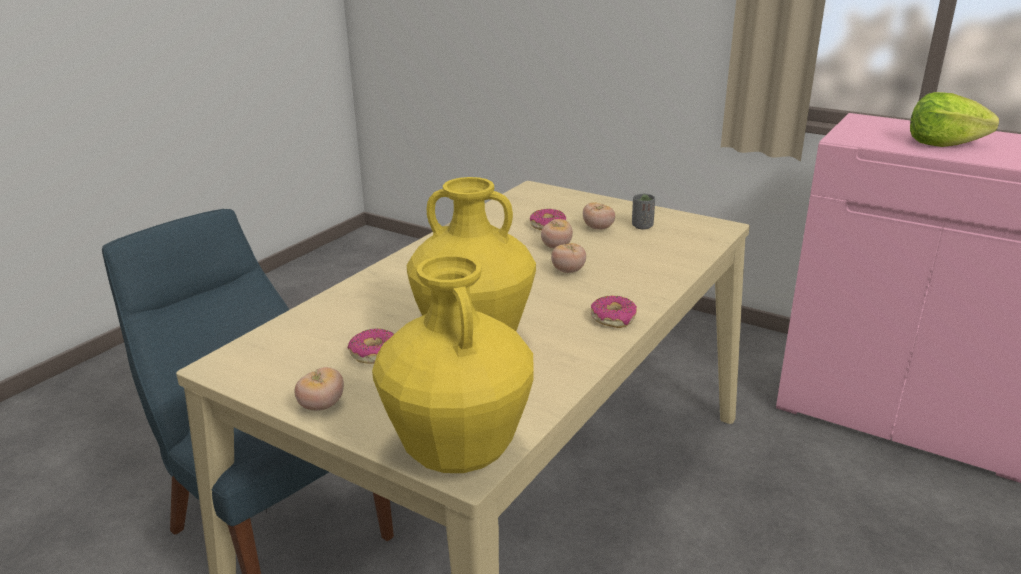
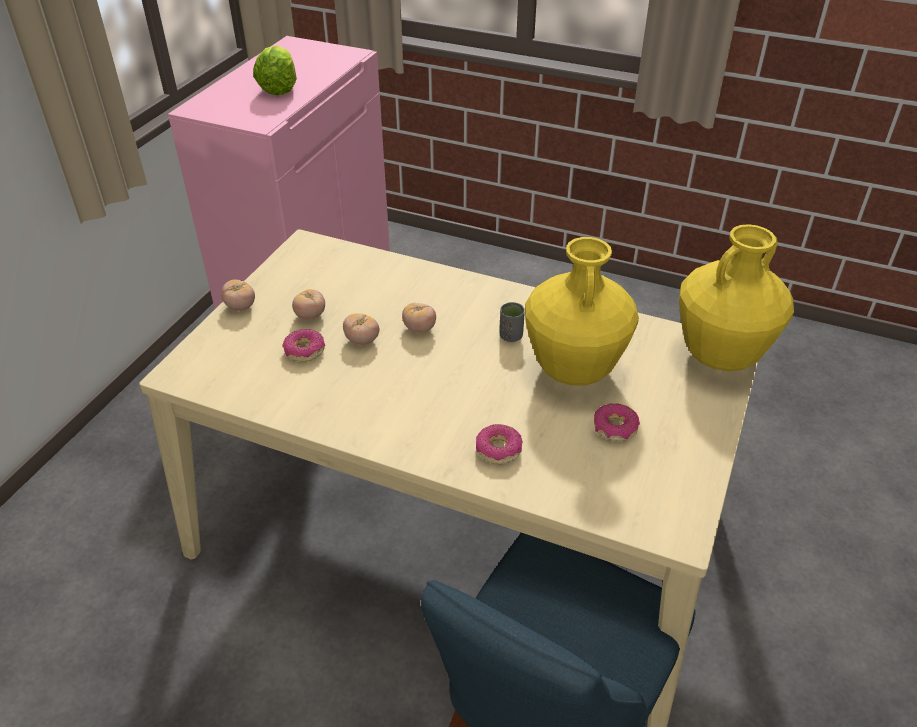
camera: 100 degrees left, 15 degrees up
tomato [295,367,344,411] -> tomato moved to [221,280,255,311]
donut [591,295,637,328] -> donut moved to [476,424,523,464]
grey cup [632,194,655,230] -> grey cup moved to [499,302,525,342]

